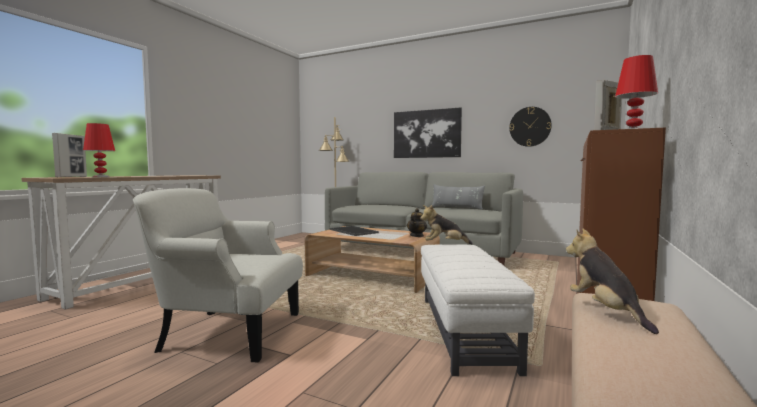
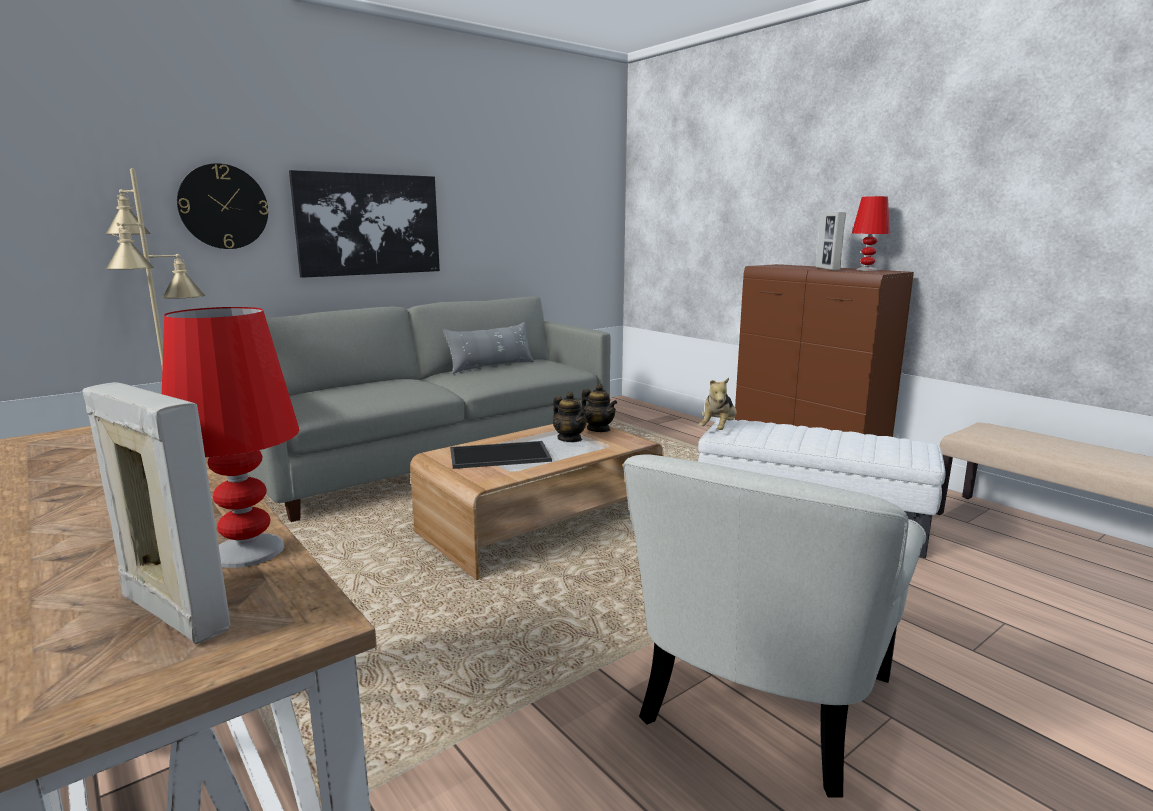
camera: 65 degrees left, 10 degrees up
wall clock [509,107,552,147] -> wall clock moved to [177,163,268,249]
plush toy [566,229,659,334] -> none
none -> teapot [553,392,587,442]

